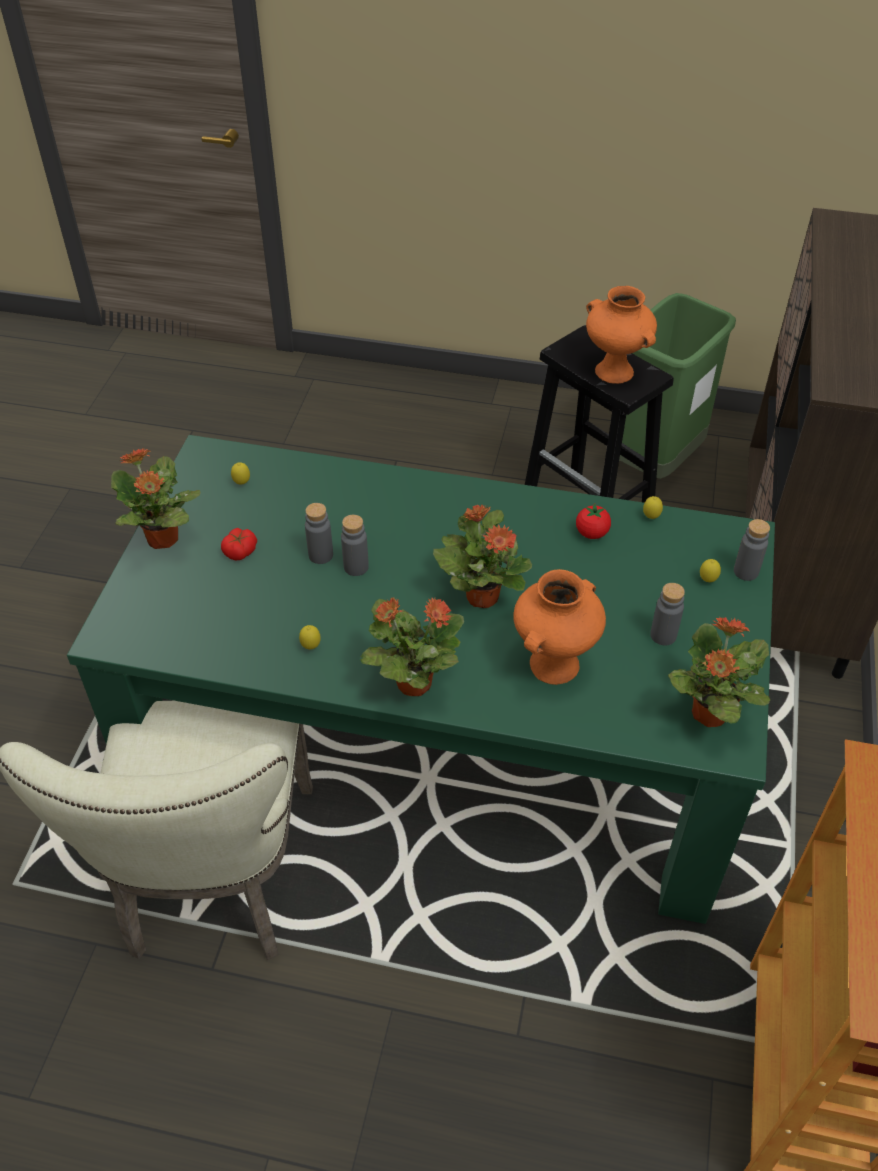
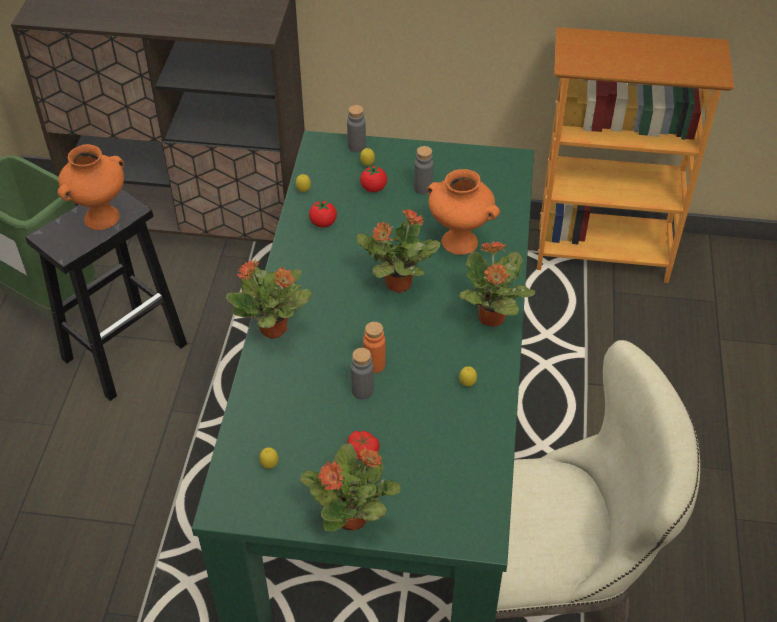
camera: 95 degrees left, 0 degrees up
grey bottle [341,515,369,576] -> orange bottle [363,322,386,373]
potted plant [668,617,770,727] -> potted plant moved to [226,259,313,339]
none -> tomato [360,165,387,192]

